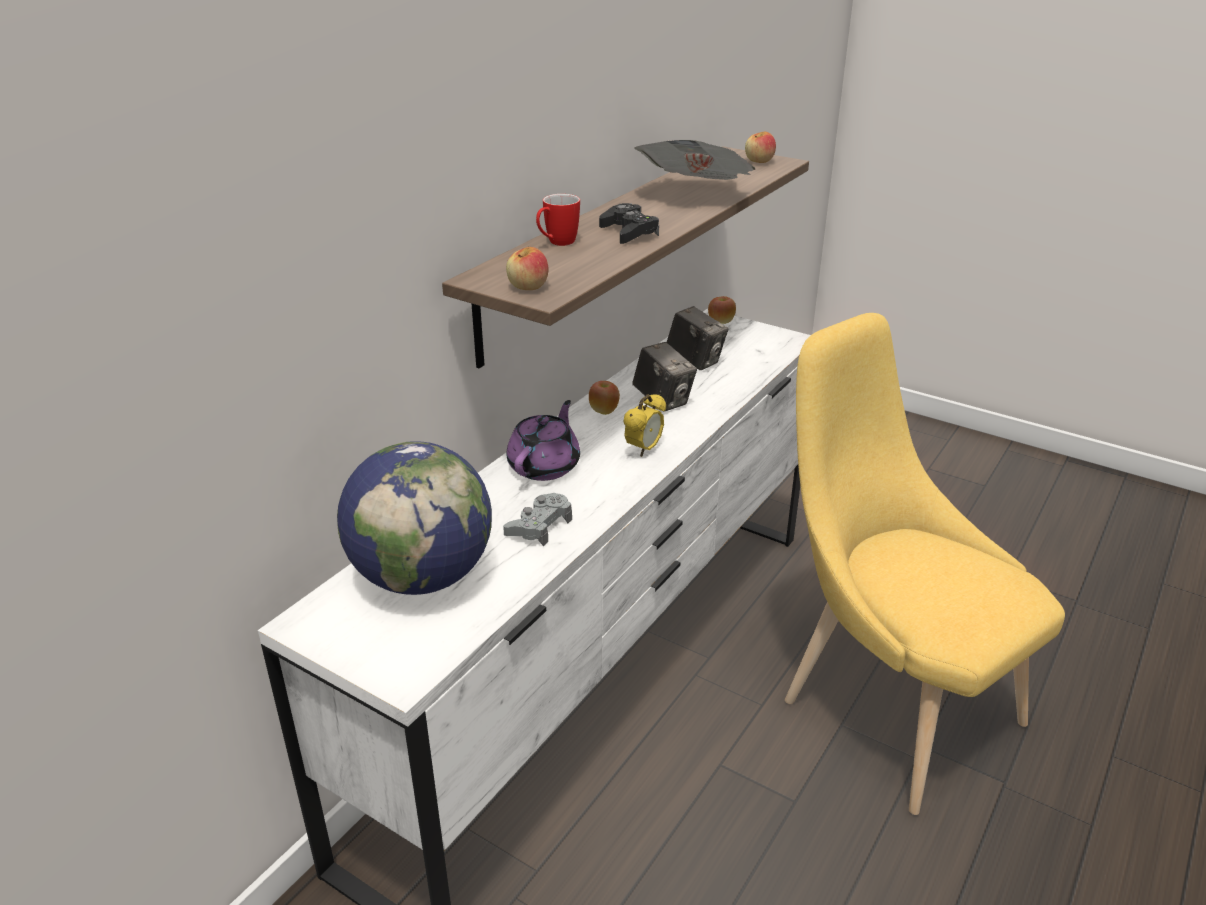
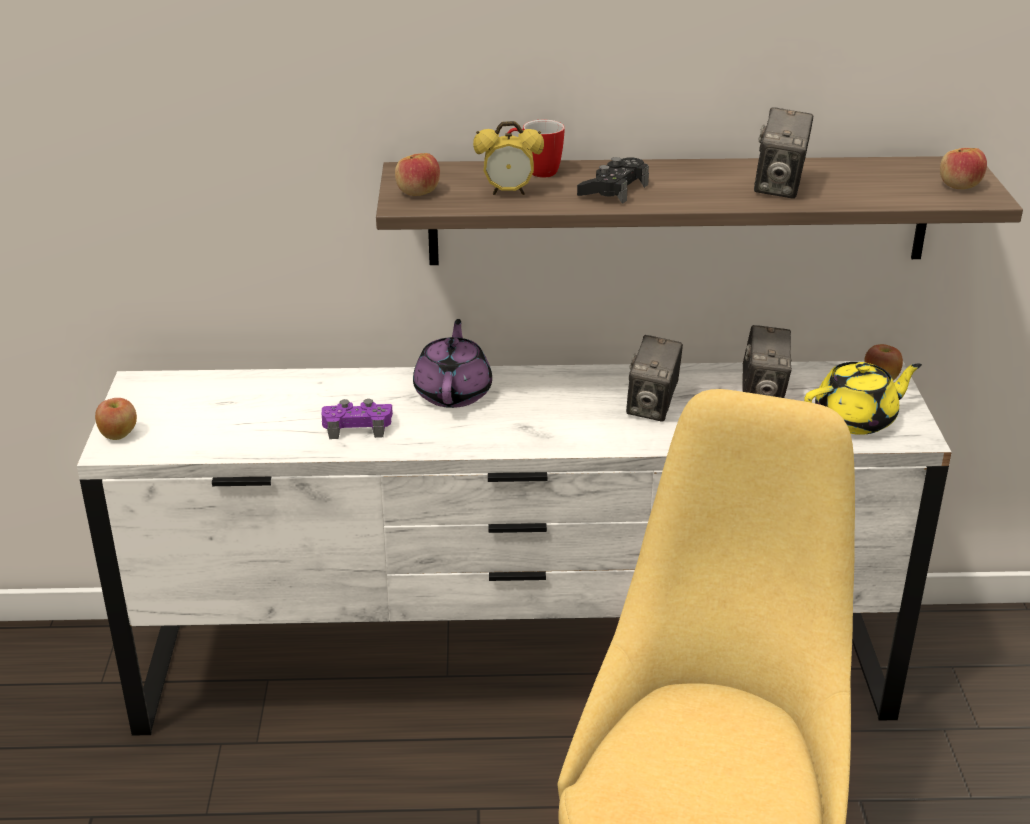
camera: 55 degrees right, 0 degrees up
globe [337,441,492,595] -> none
grey game controller [503,493,572,546] -> purple game controller [321,399,393,439]
purple teapot [506,400,580,481] -> purple teapot turned 75 degrees counterclockwise [413,319,492,408]
apple [589,381,620,415] -> apple moved to [95,398,137,440]
alarm clock [623,394,666,457] -> alarm clock moved to [473,121,544,195]
newspaper [635,140,755,180] -> camera [754,107,813,199]
none -> yellow teapot [804,362,922,435]

